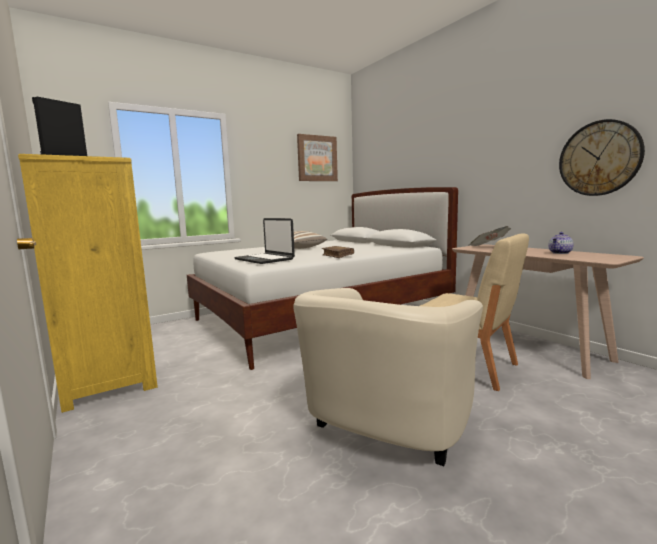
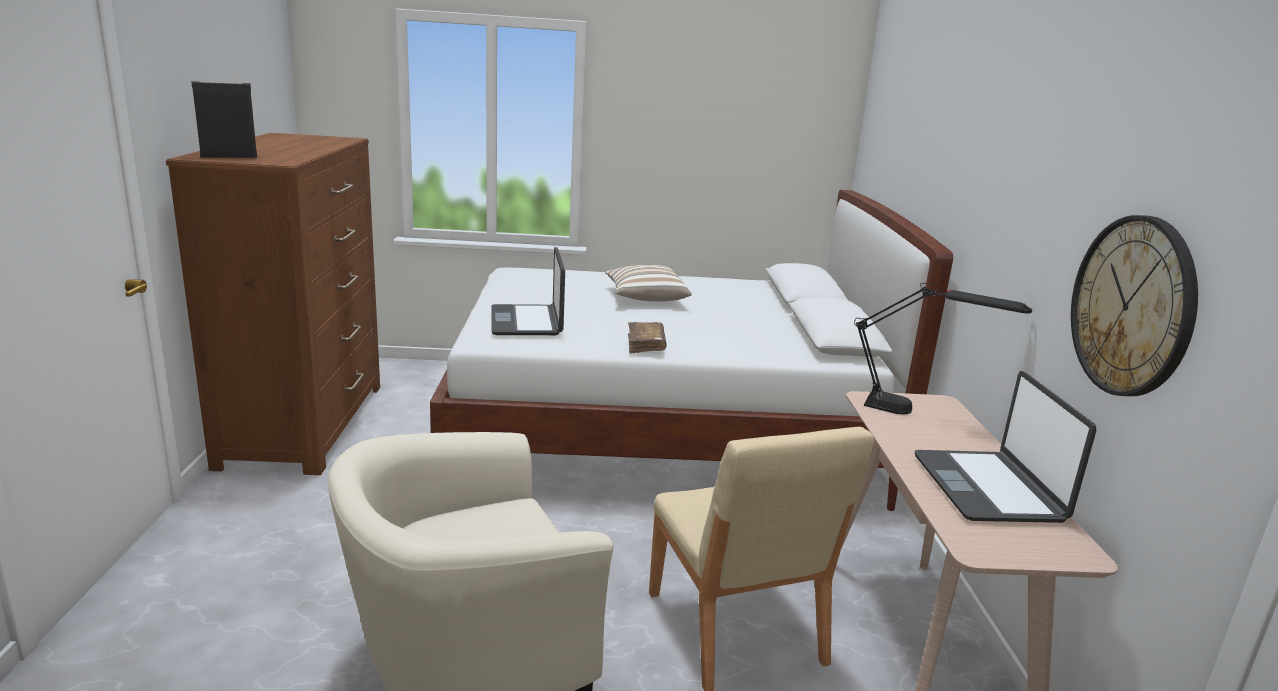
camera: 30 degrees right, 10 degrees up
yellow dresser [18,154,158,413] -> brown dresser [166,133,380,475]
picture [297,134,338,181] -> none
newspaper [469,226,511,246] -> black table lamp [854,283,1032,415]
teapot [548,232,574,254] -> laptop [915,371,1096,523]

